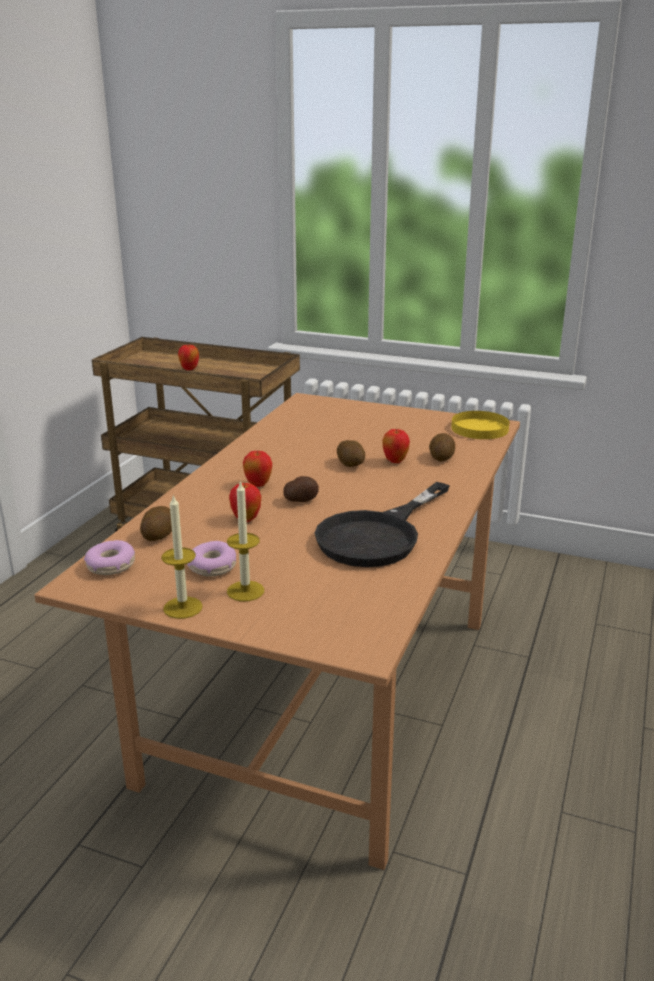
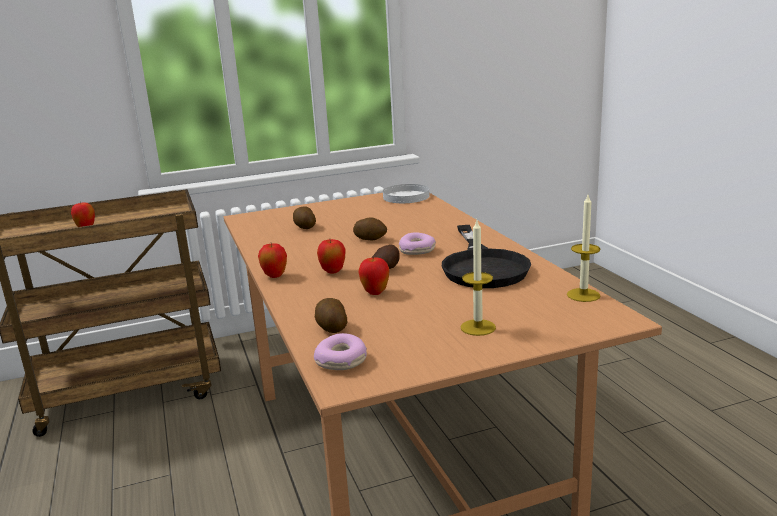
camera: 40 degrees left, 5 degrees down
candle [161,494,203,619] -> candle moved to [567,195,600,302]
donut [187,541,236,577] -> donut moved to [399,232,436,255]
apple [382,429,410,463] -> apple moved to [258,243,287,278]
potato [429,433,455,461] -> potato moved to [293,206,316,229]
yellow plate [451,411,509,439] -> white plate [383,184,429,203]

